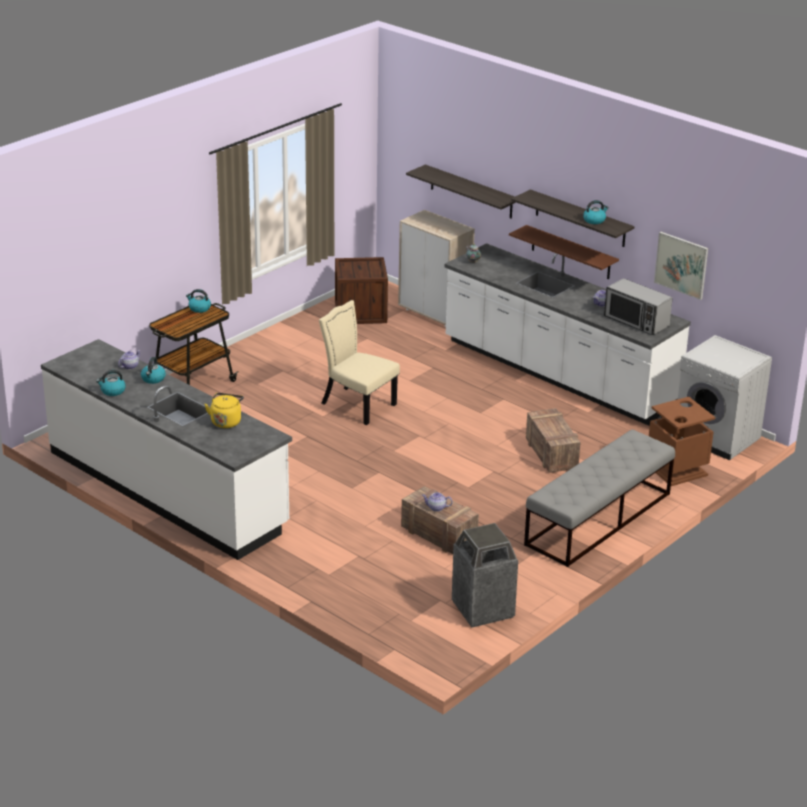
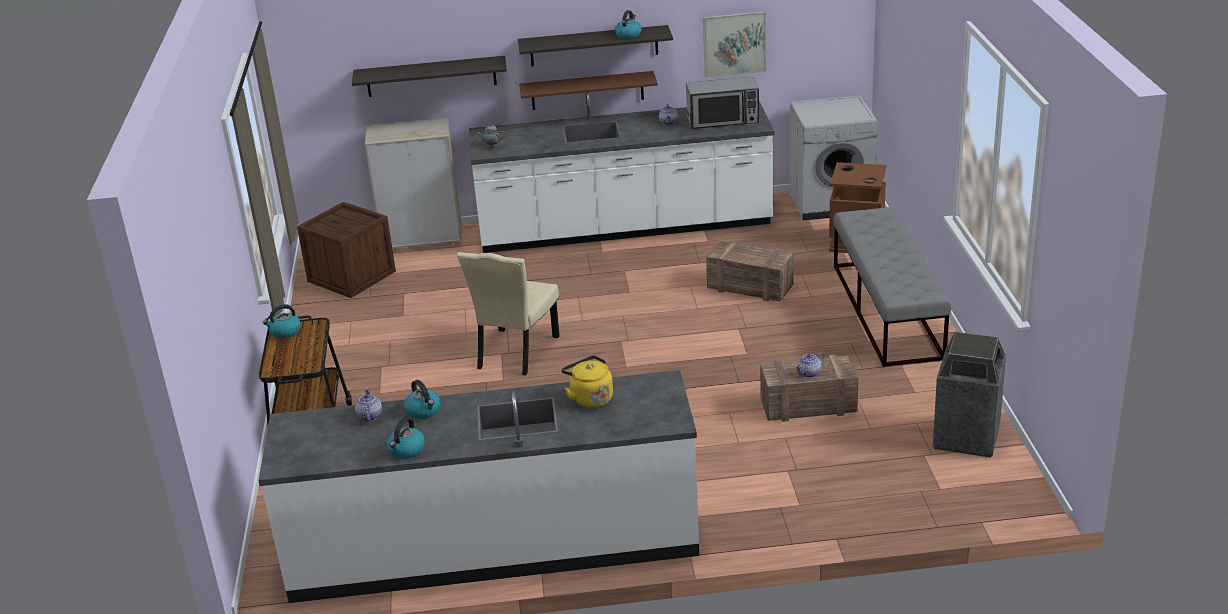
camera: 45 degrees left, 0 degrees up
beige chair [319,300,400,425] -> beige chair turned 60 degrees counterclockwise [457,252,560,375]

